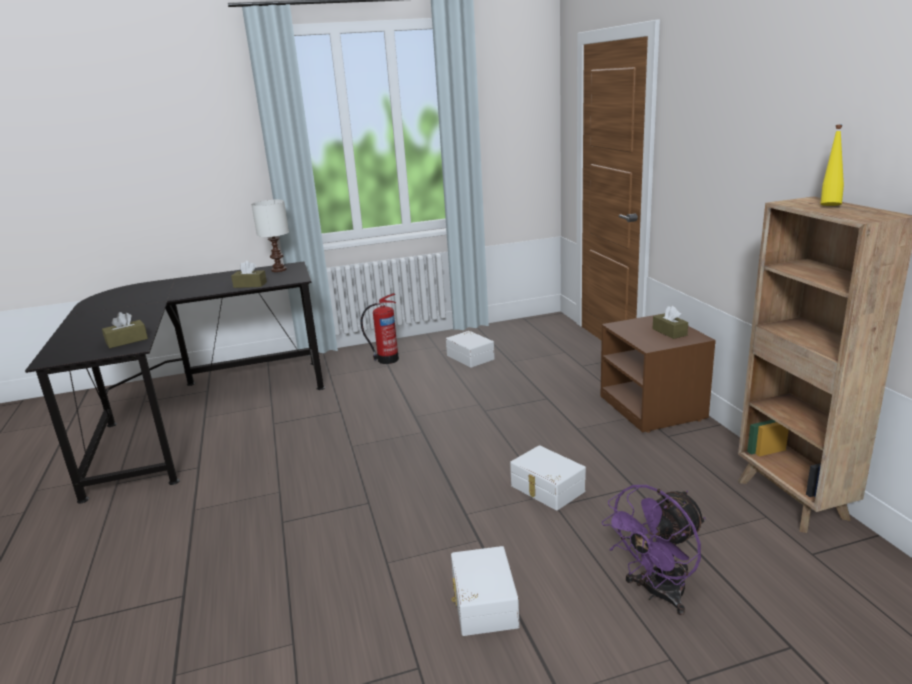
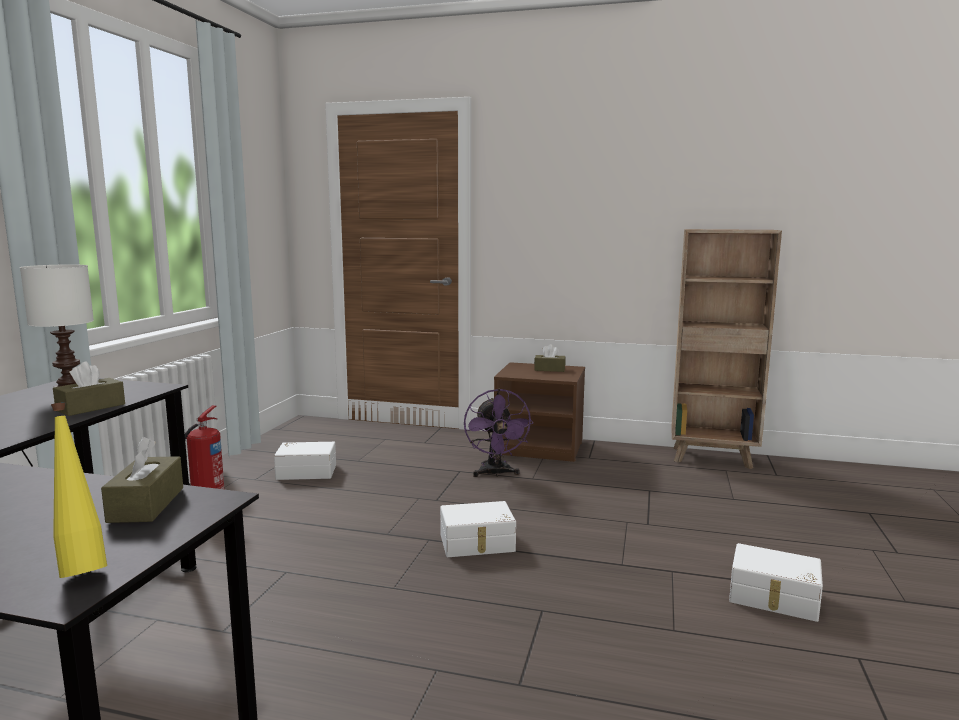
camera: 60 degrees left, 10 degrees down
white storage box [510,445,586,511] -> white storage box moved to [440,501,516,557]
purple fan [602,485,706,615] -> purple fan moved to [464,389,533,477]
yellow bottle [821,125,844,206] -> yellow bottle moved to [51,402,107,578]

